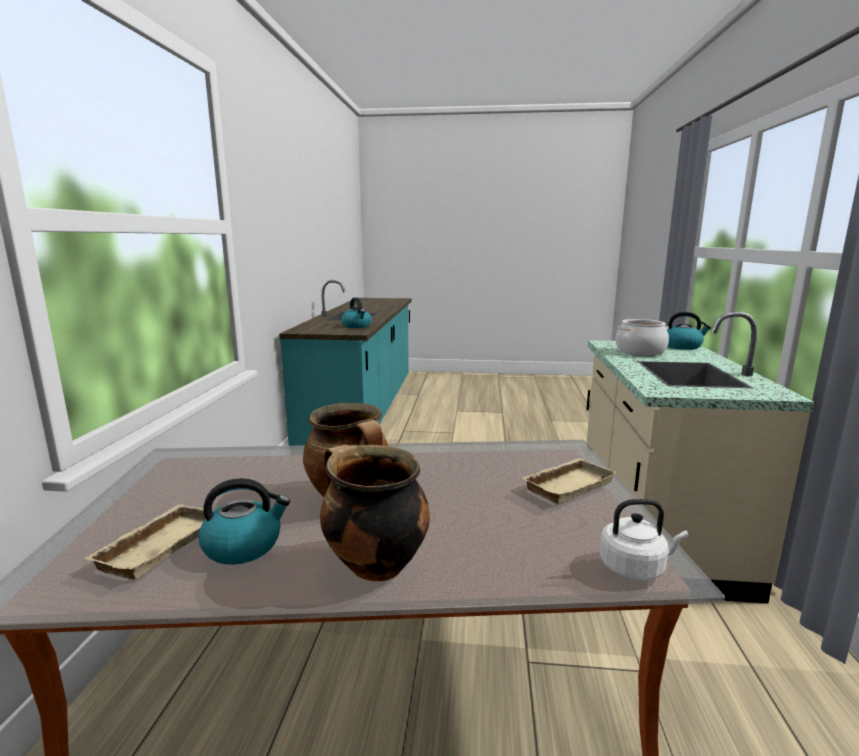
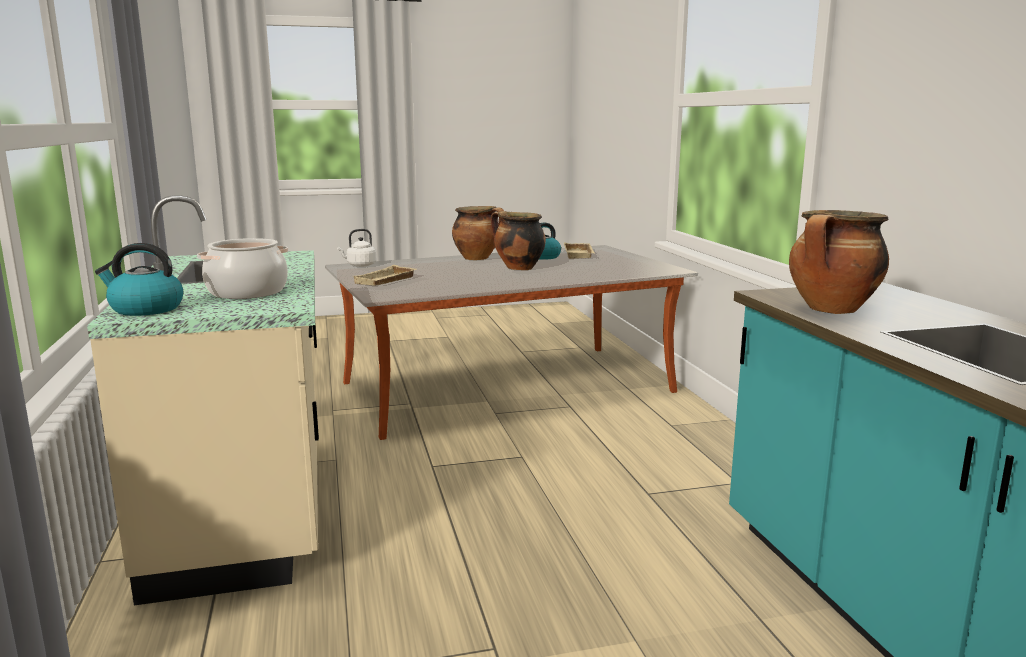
camera: 160 degrees right, 0 degrees up
kettle [341,298,372,328] -> cooking pot [789,210,889,314]

